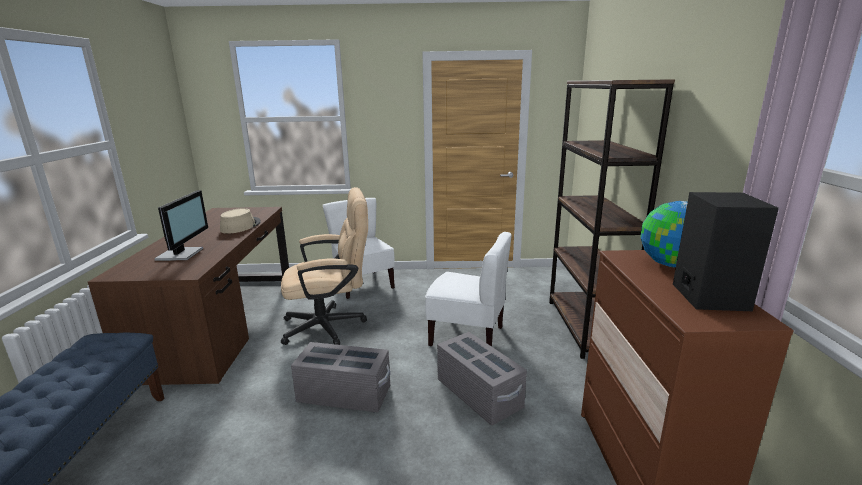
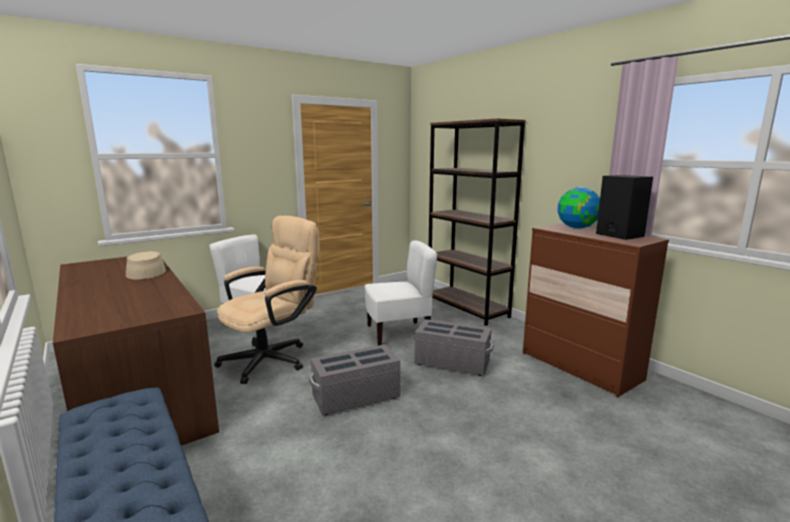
camera: 35 degrees left, 5 degrees down
monitor [154,190,208,260] -> none

